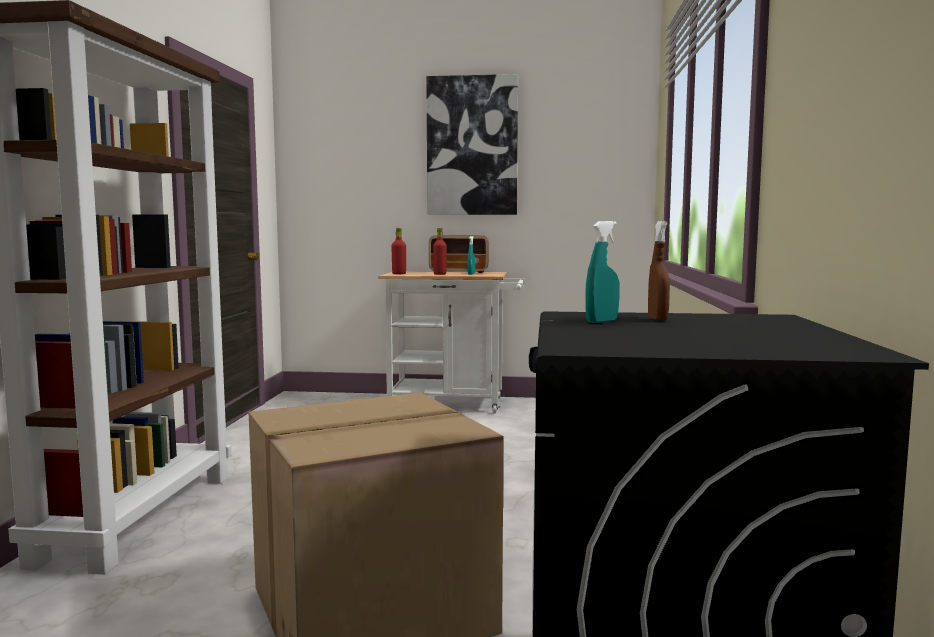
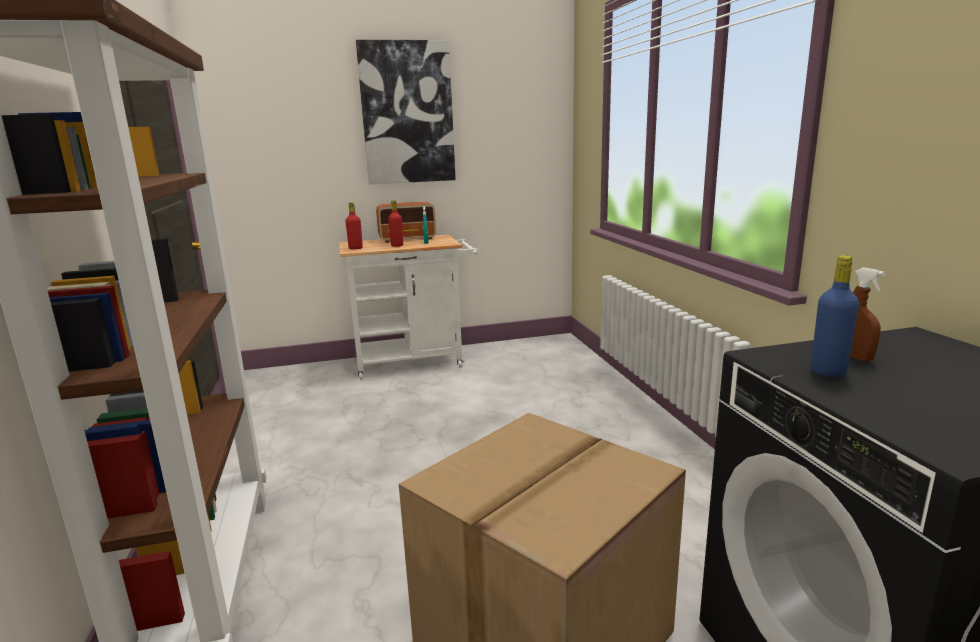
camera: 20 degrees left, 10 degrees up
turquoise spray bottle [585,221,620,323] -> blue bottle [811,255,859,377]

